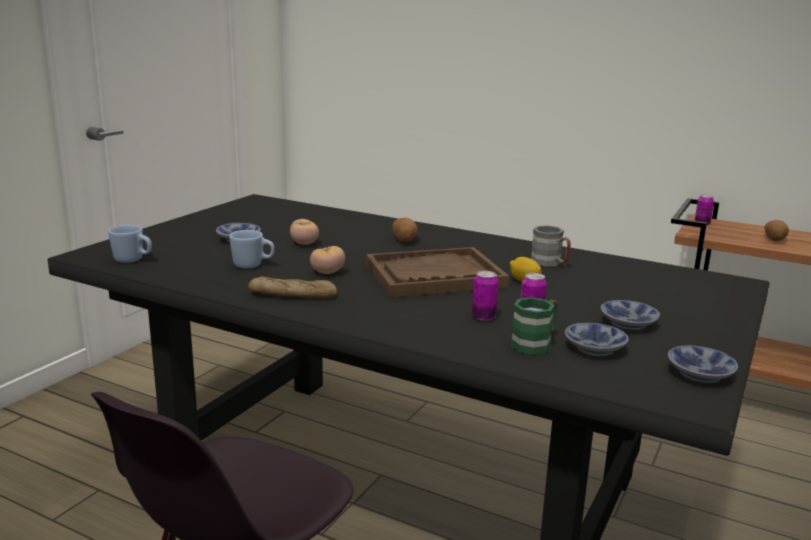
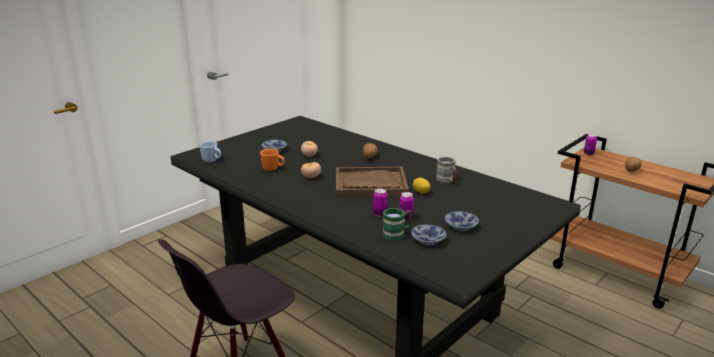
camera: 15 degrees right, 5 degrees up
blue mug [229,230,275,268] -> orange mug [260,149,285,171]
bread [248,276,337,298] -> none
bowl [668,346,738,383] -> none

